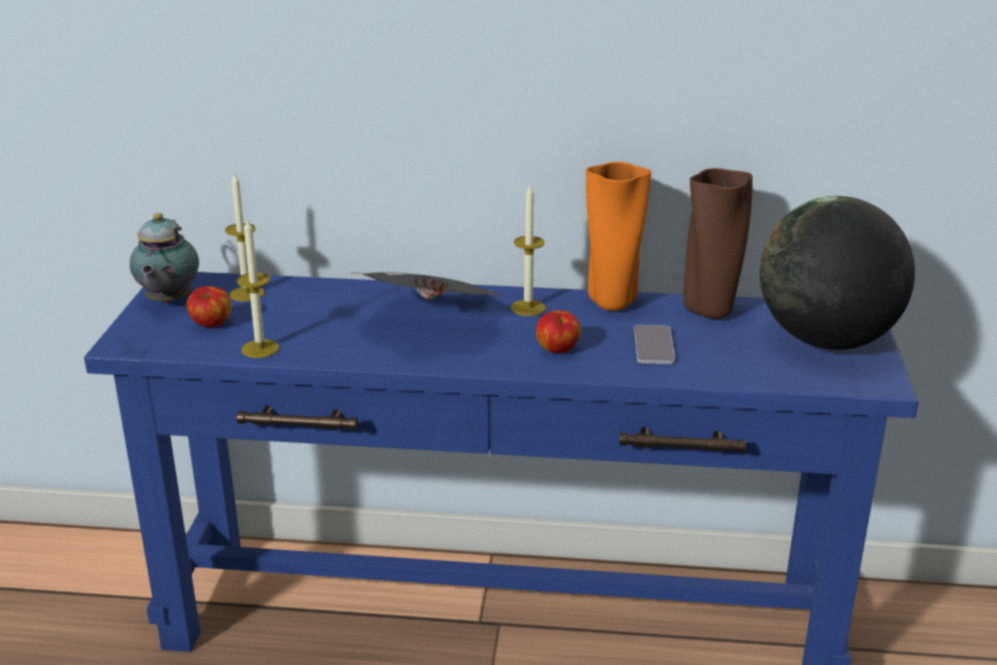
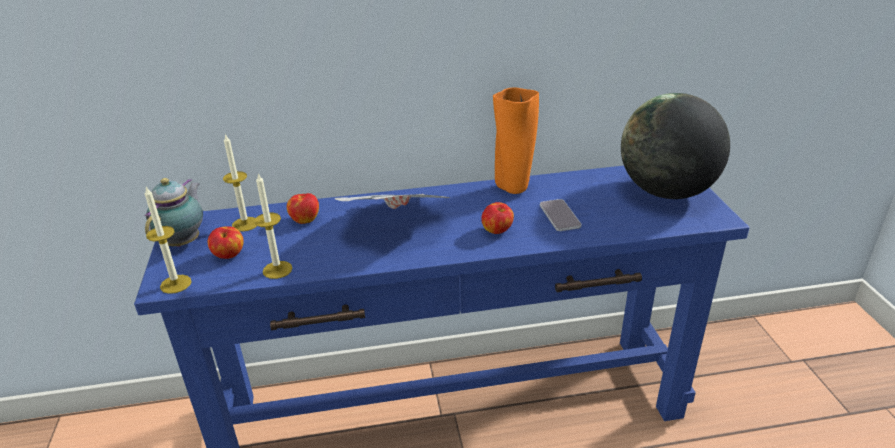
camera: 15 degrees left, 5 degrees up
teapot [130,213,199,304] -> teapot turned 150 degrees counterclockwise [144,178,203,247]
candle [511,185,546,316] -> candle moved to [145,187,192,294]
brown vase [683,168,753,319] -> none
none -> apple [287,193,319,224]

